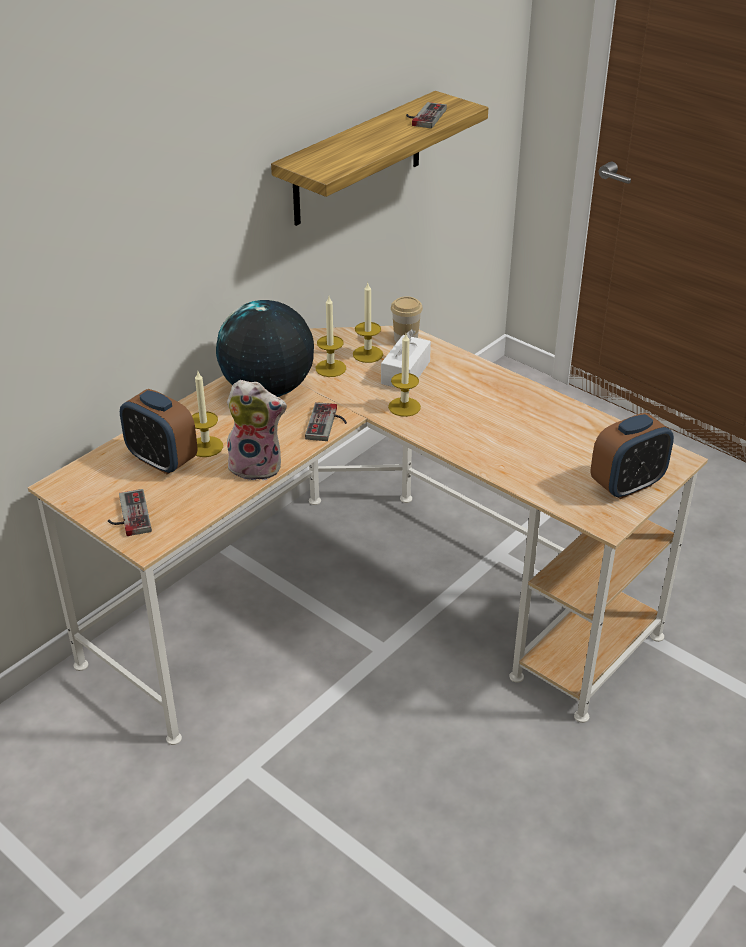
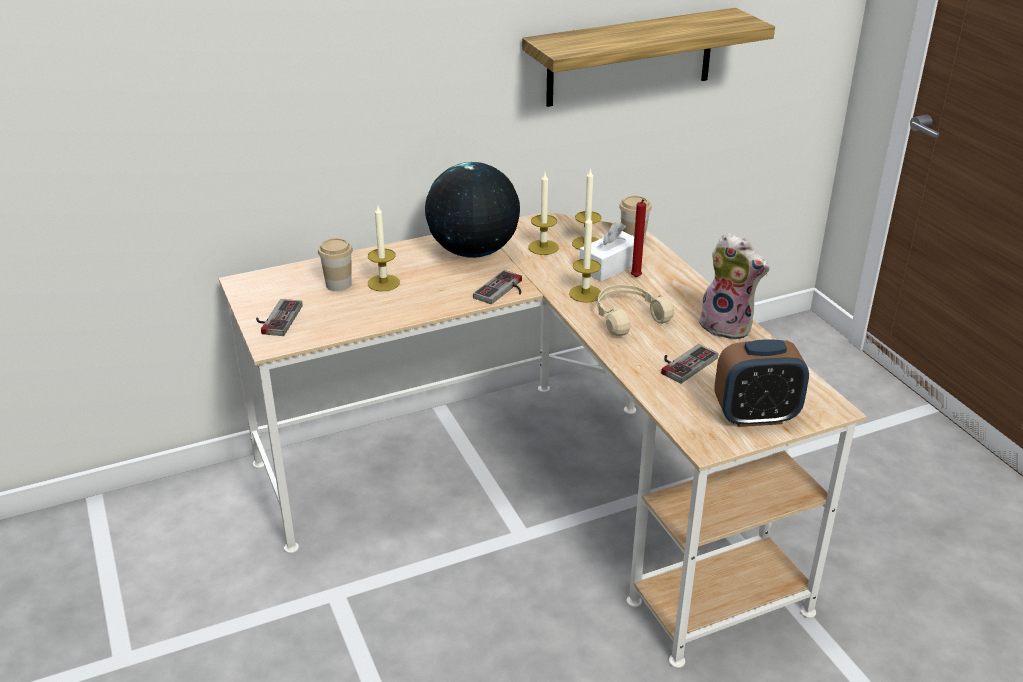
camera: 25 degrees right, 5 degrees down
alarm clock [120,389,197,475] -> cup [318,238,353,291]
plush toy [223,380,287,480] -> plush toy moved to [697,232,770,340]
game controller [406,102,447,128] -> game controller moved to [661,344,718,384]
none -> beige headphones [597,285,674,336]
none -> red candle [631,199,646,277]

